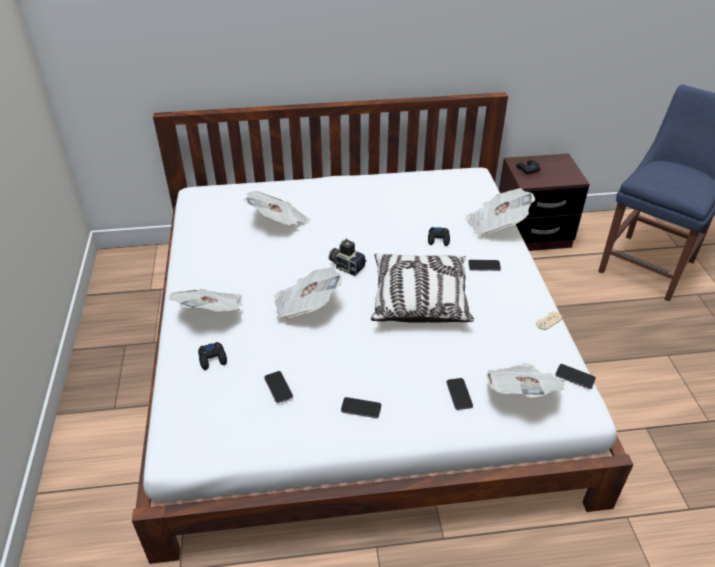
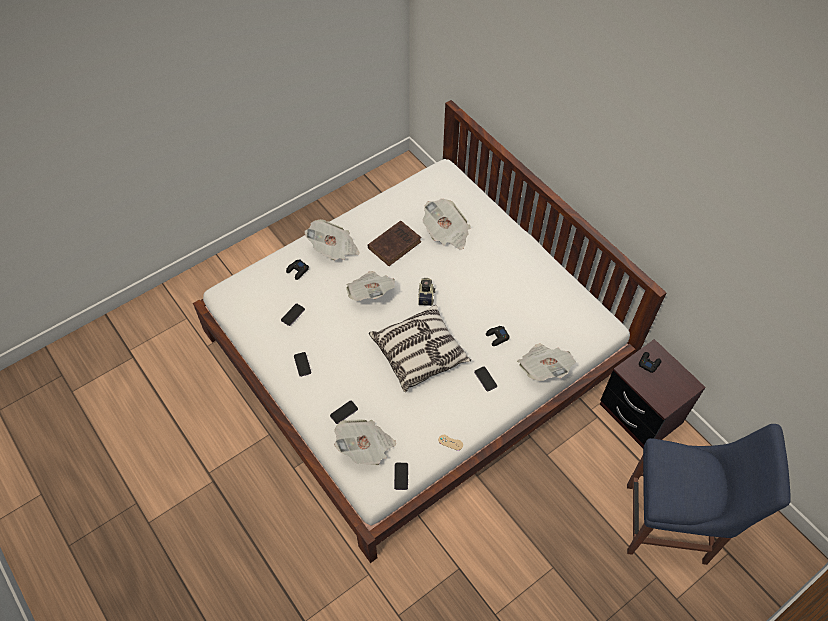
camera: 60 degrees right, 15 degrees up
none -> brown book [368,221,421,266]

